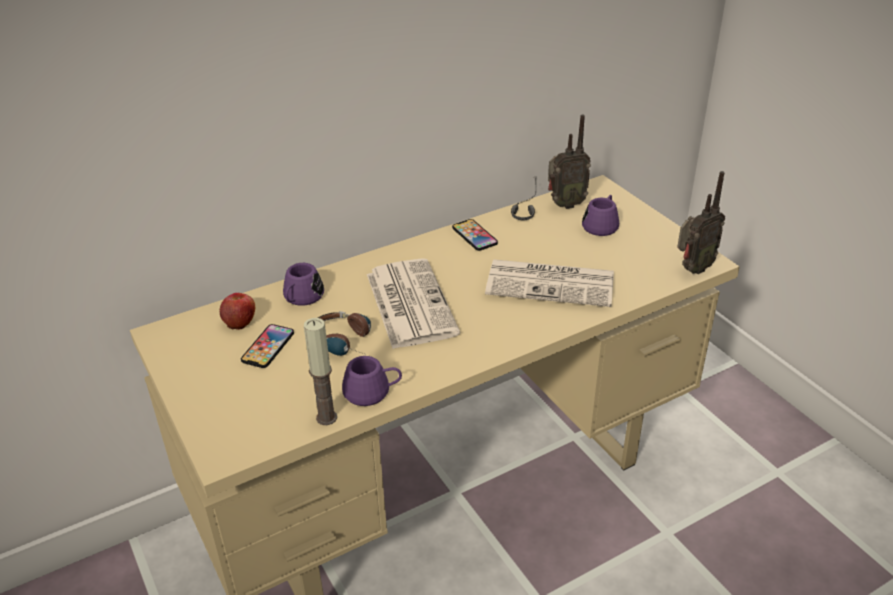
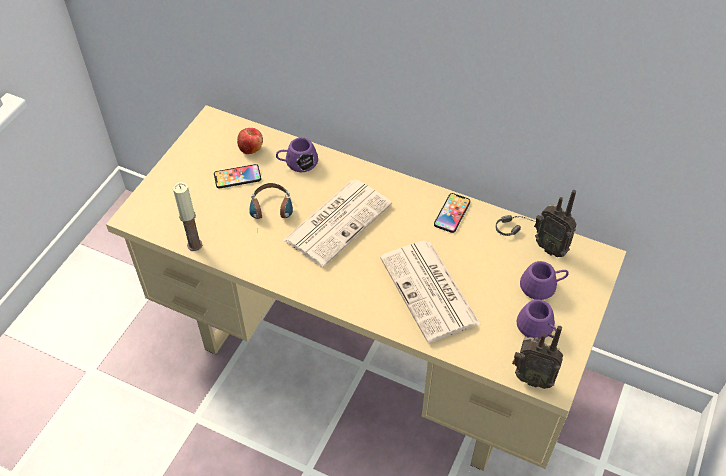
camera: 55 degrees right, 15 degrees up
purple mug [342,356,402,406] -> purple mug moved to [517,300,557,339]

